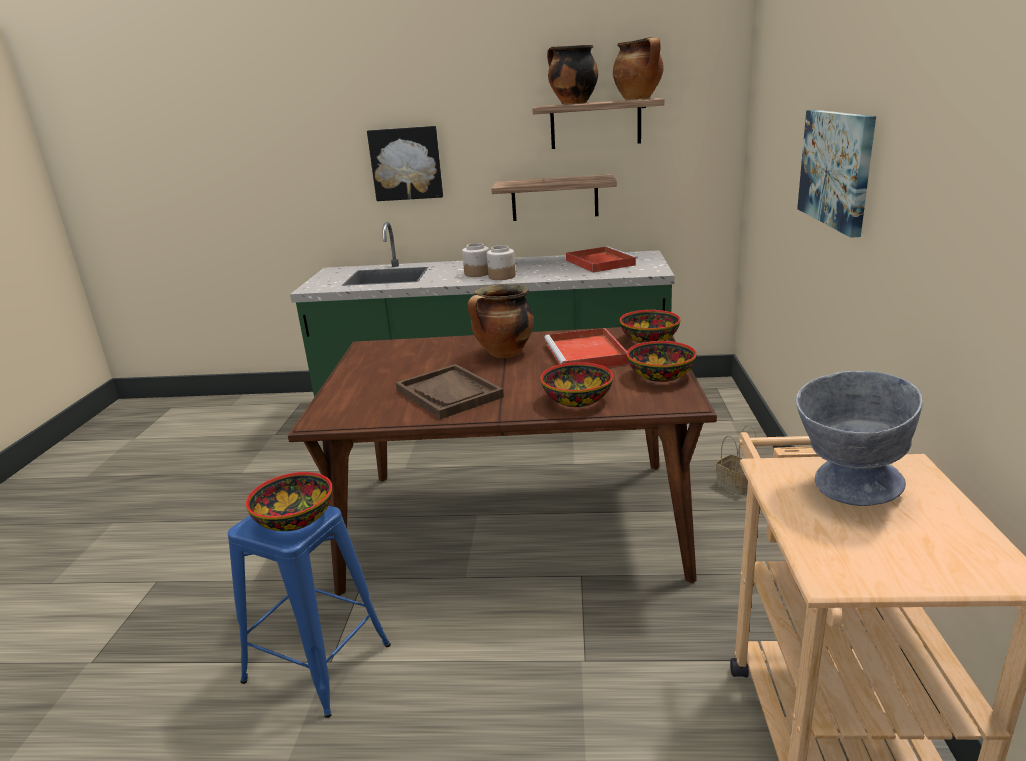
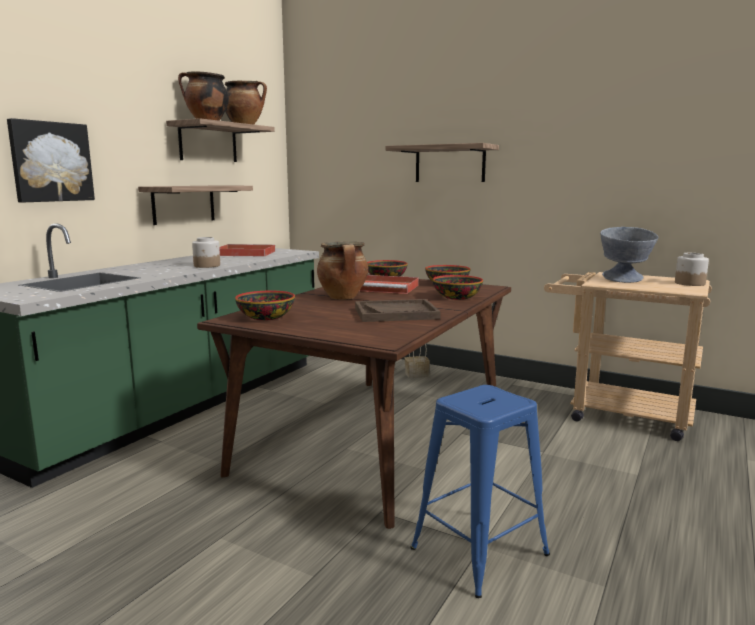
camera: 65 degrees left, 10 degrees down
bowl [246,472,332,531] -> bowl moved to [235,290,295,320]
jar [462,243,489,277] -> jar moved to [675,253,709,286]
picture [797,110,876,238] -> shelf [385,143,499,182]

